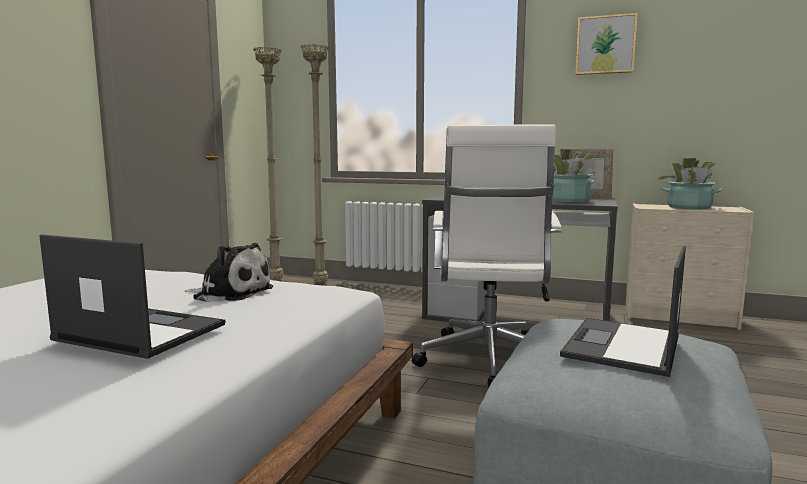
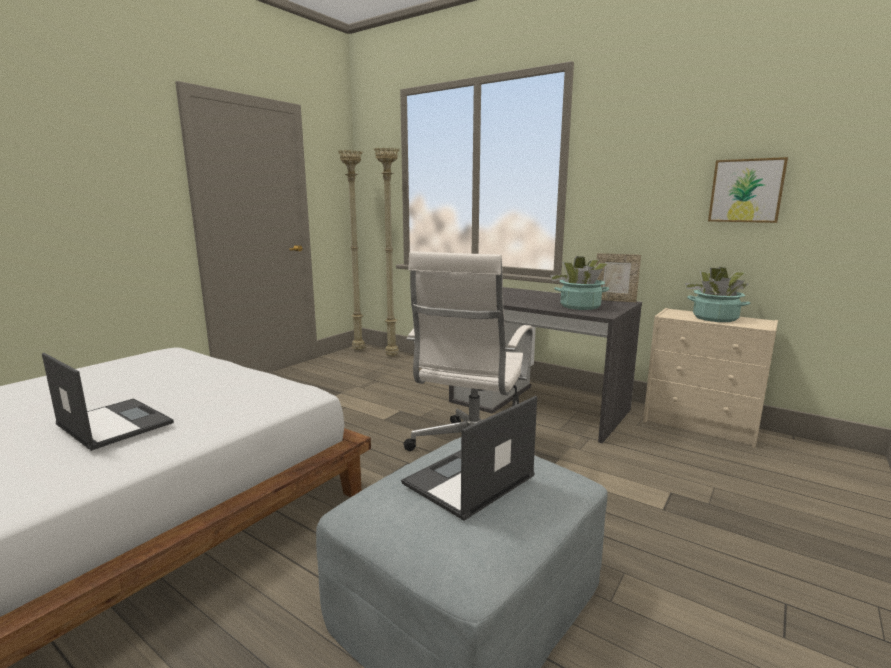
camera: 15 degrees right, 5 degrees up
plush toy [185,243,273,302] -> none
picture [575,13,638,75] -> picture moved to [708,157,788,223]

